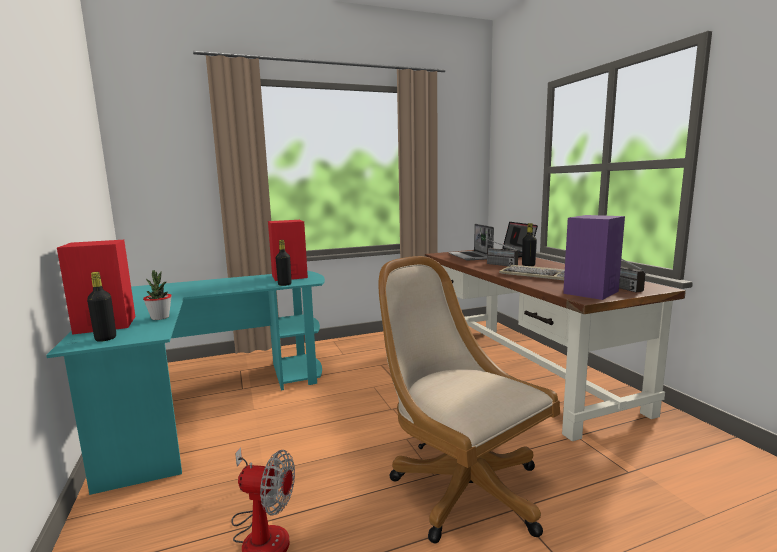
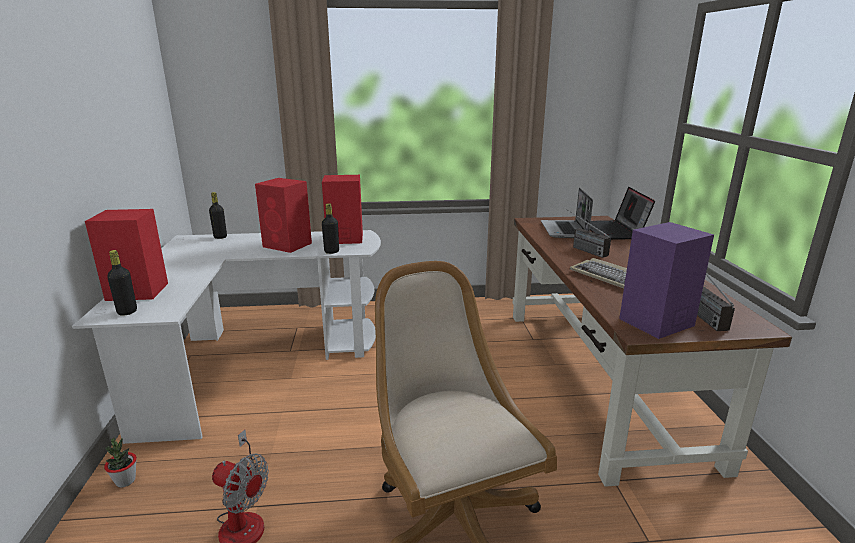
camera: 15 degrees right, 10 degrees up
turquoise desk [46,271,325,495] -> white desk [72,230,381,444]
potted plant [143,270,172,320] -> potted plant moved to [104,438,137,488]
black bottle [522,223,537,266] -> black bottle moved to [209,192,227,239]
none -> red speaker [255,178,312,253]

